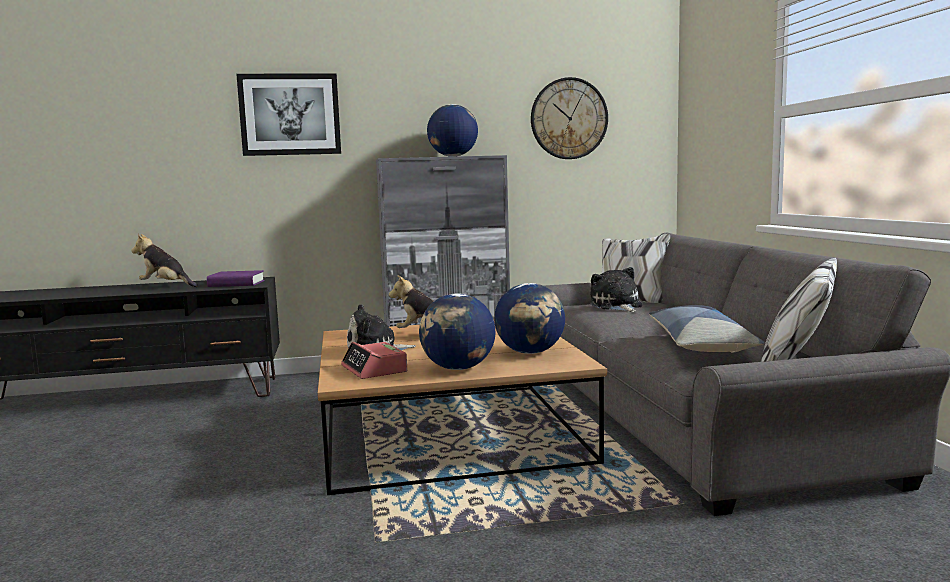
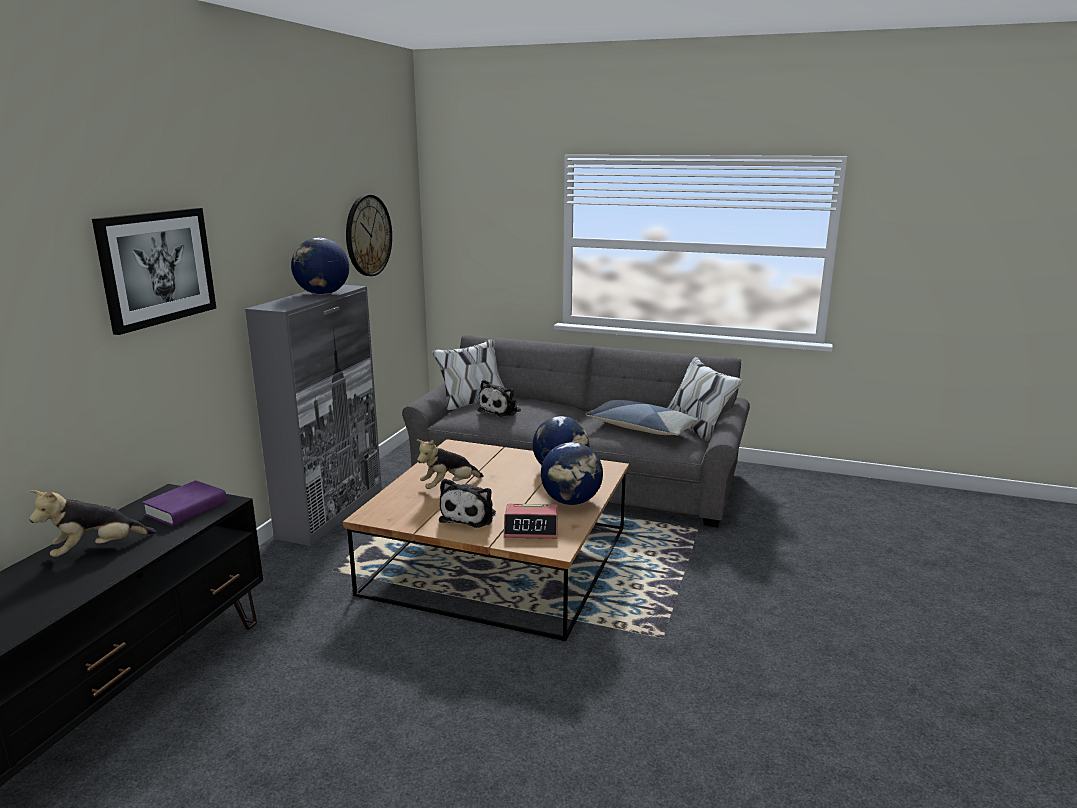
camera: 60 degrees left, 10 degrees up
plush toy [590,267,642,312] -> plush toy turned 75 degrees counterclockwise [477,379,521,417]

